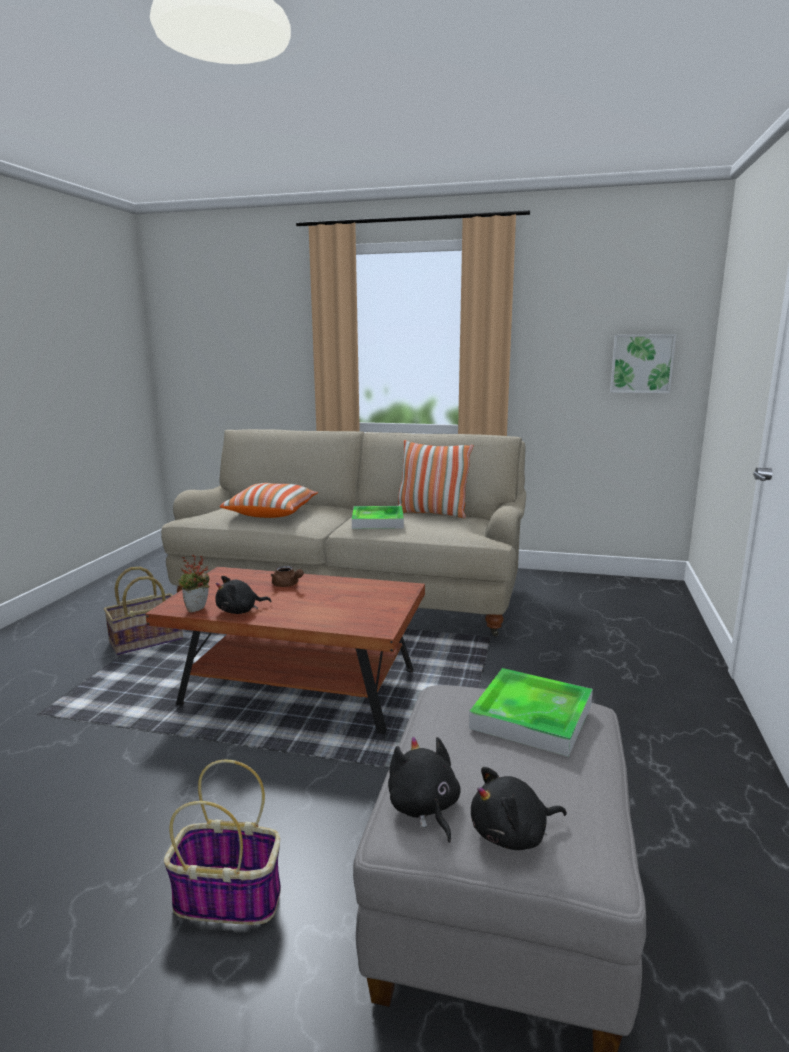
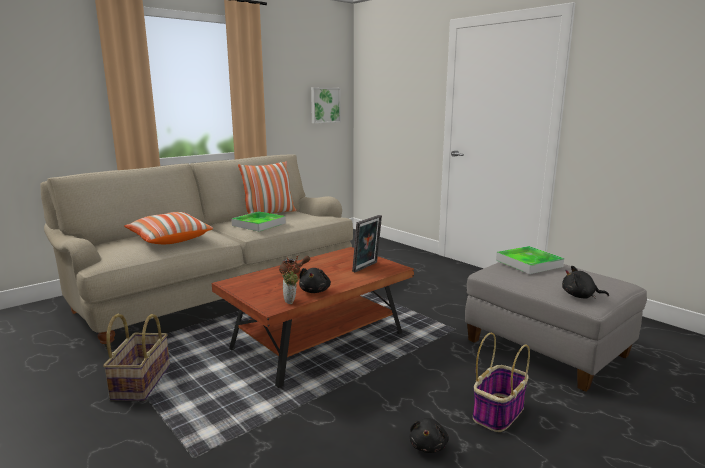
camera: 55 degrees left, 0 degrees up
black plush toy [471,767,567,850] -> black plush toy moved to [410,418,449,453]
none -> picture frame [352,215,382,272]

